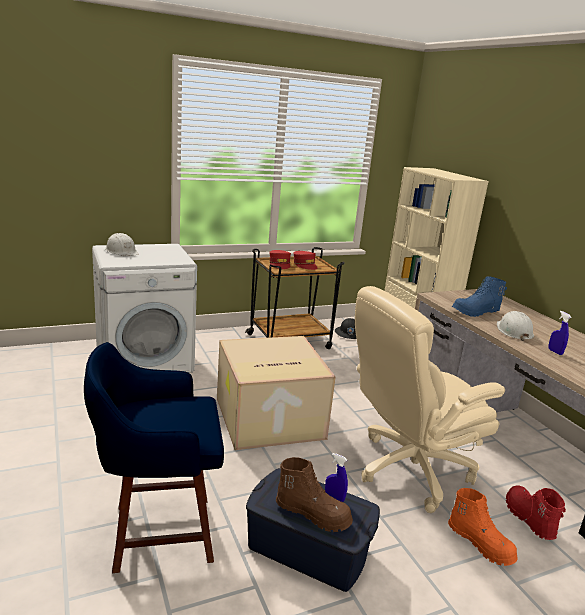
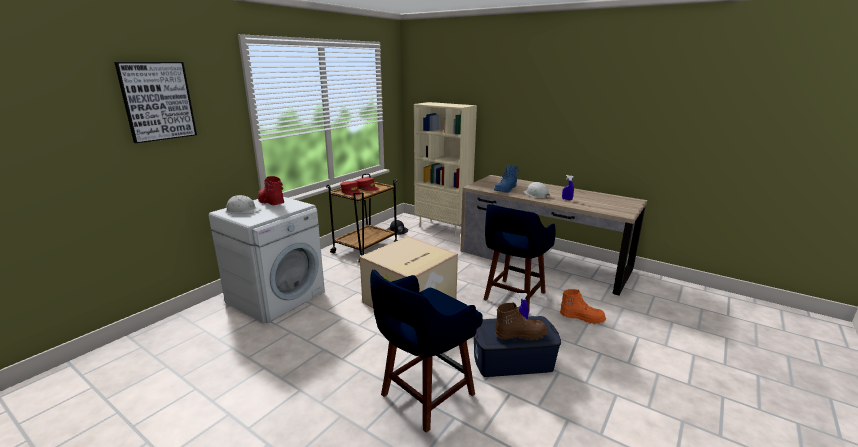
camera: 30 degrees left, 0 degrees up
beige office chair [355,286,505,513] -> blue stool [483,204,555,309]
red boot [506,485,566,540] -> red boot moved to [258,176,284,205]
none -> picture [114,62,197,143]

